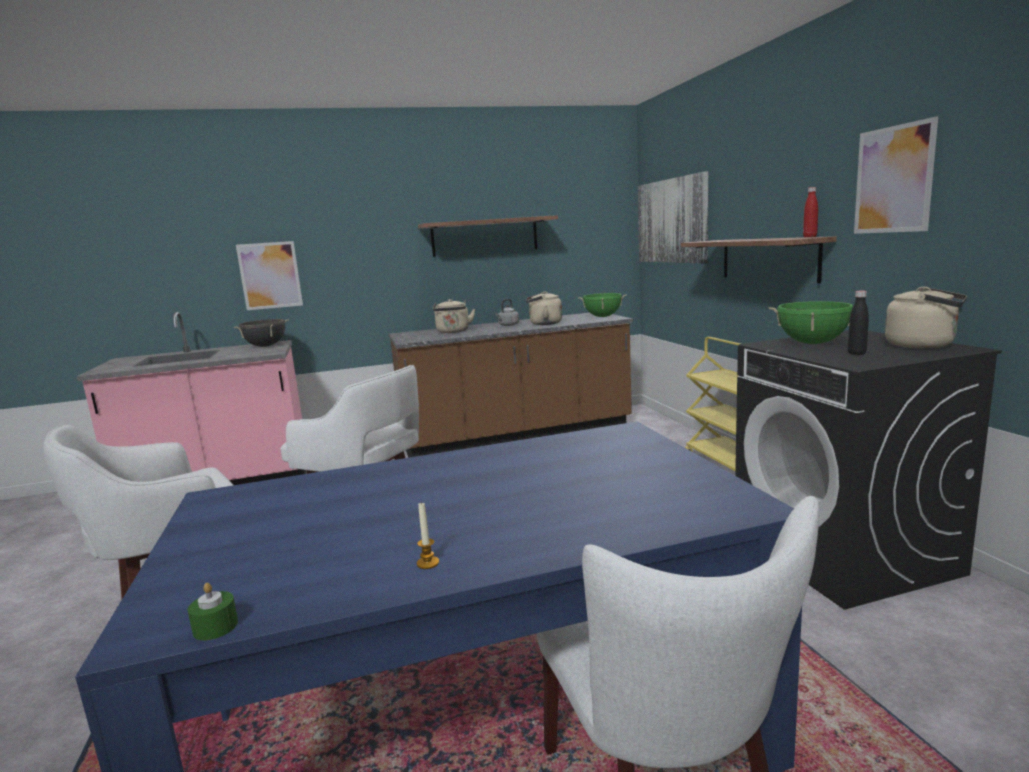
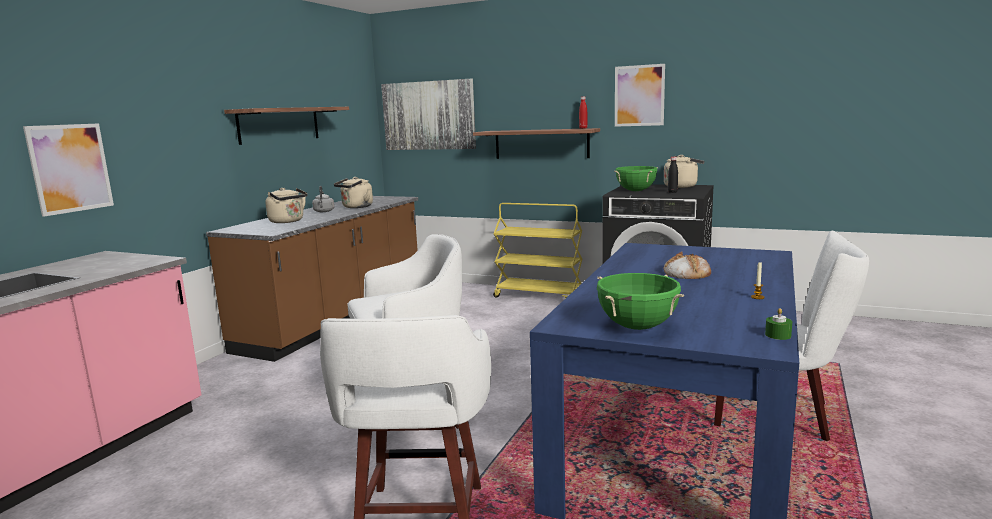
camera: 50 degrees left, 0 degrees up
black cooking pot [234,319,289,347] -> none
green cooking pot [578,293,627,317] -> green cooking pot moved to [597,273,684,330]
none -> bread [664,251,711,279]

